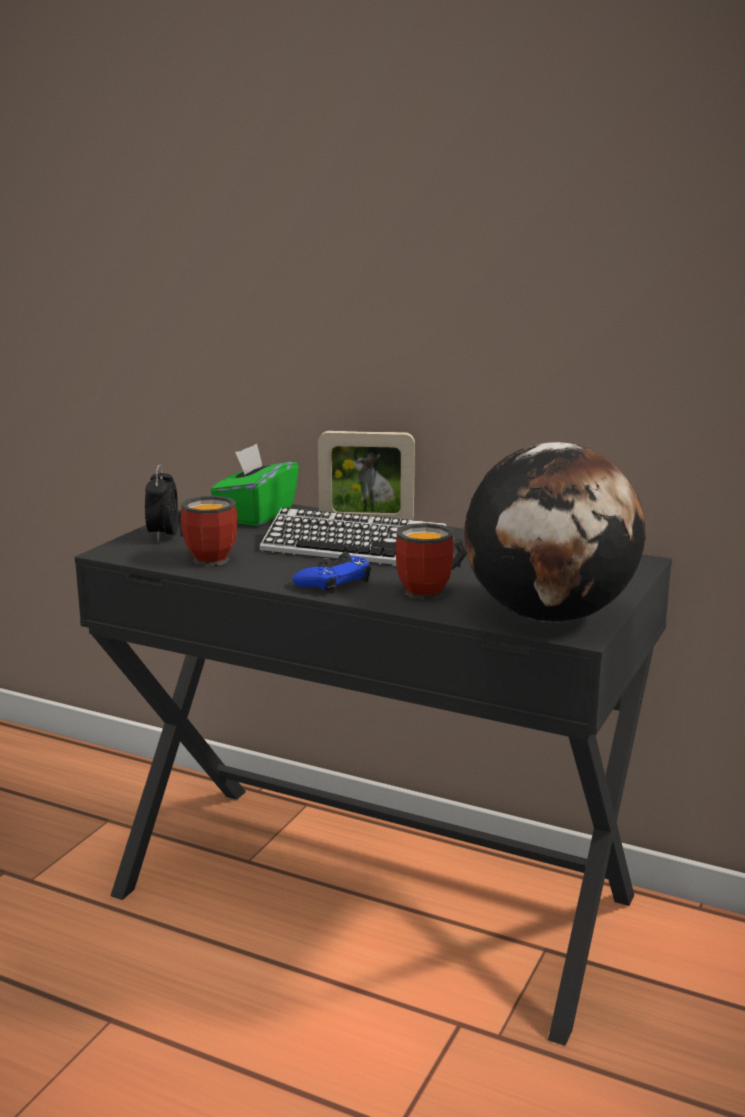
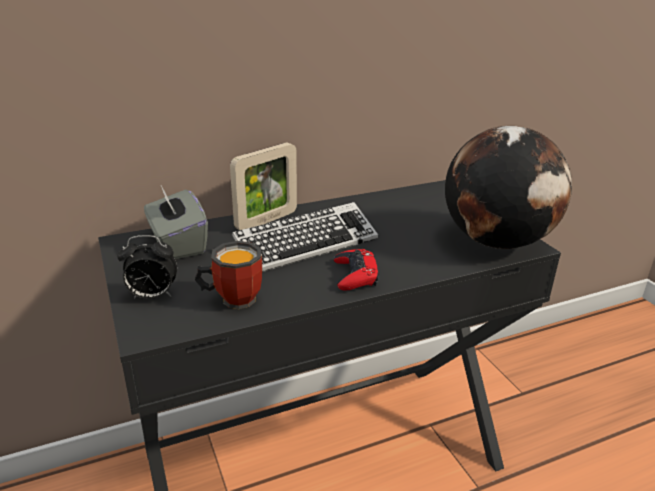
camera: 50 degrees left, 10 degrees up
alarm clock [145,464,178,542] -> alarm clock turned 45 degrees counterclockwise [117,235,177,299]
green tissue box [210,444,299,526] -> grey tissue box [144,186,208,259]
blue game controller [293,552,371,594] -> red game controller [334,249,379,290]
mug [395,523,467,600] -> none

